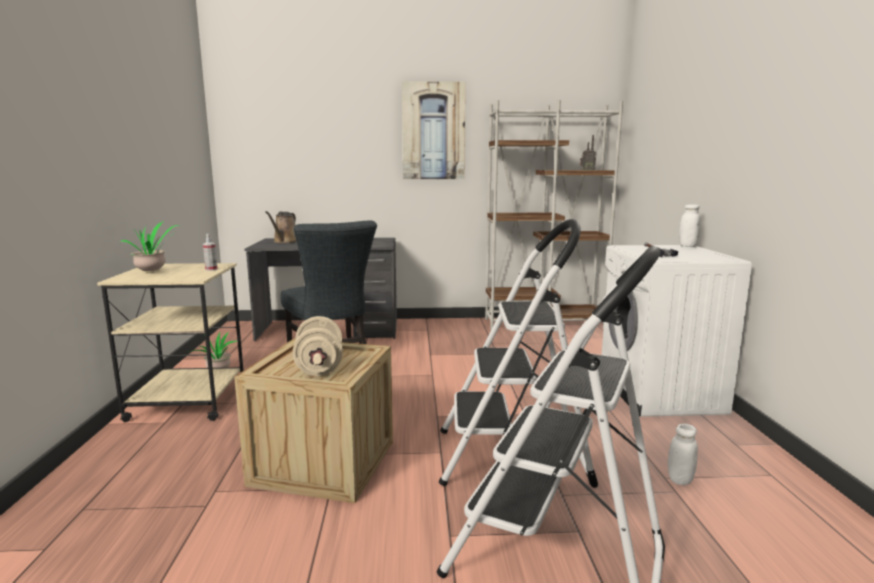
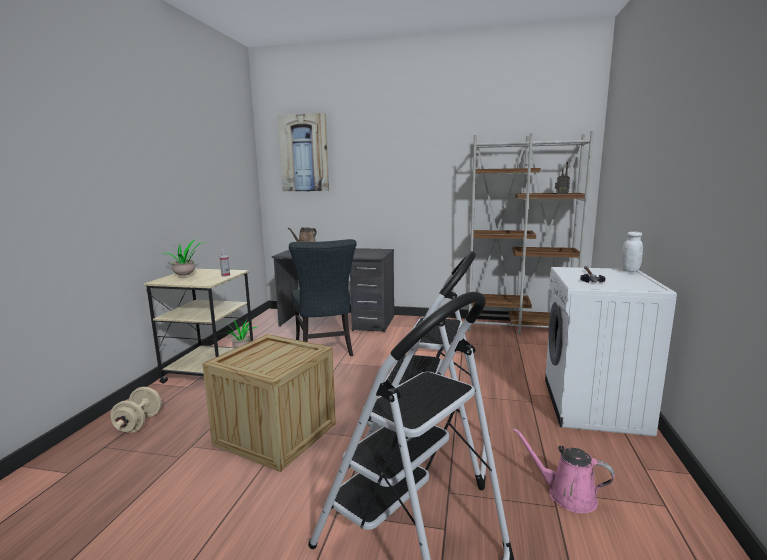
camera: 15 degrees right, 0 degrees up
beige dumbbell [293,316,343,376] -> beige dumbbell moved to [111,387,162,433]
picture [402,81,465,179] -> picture moved to [277,113,329,192]
white jar [668,424,698,485] -> pink watering can [513,428,615,513]

